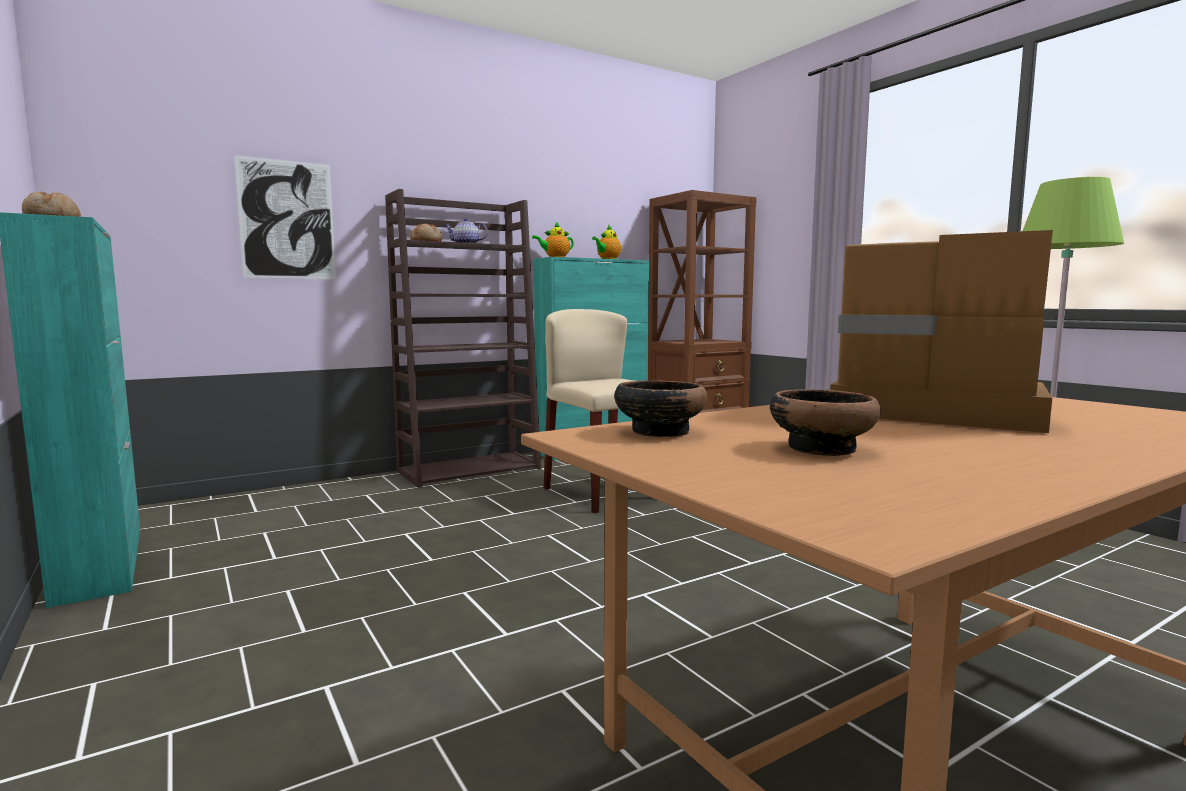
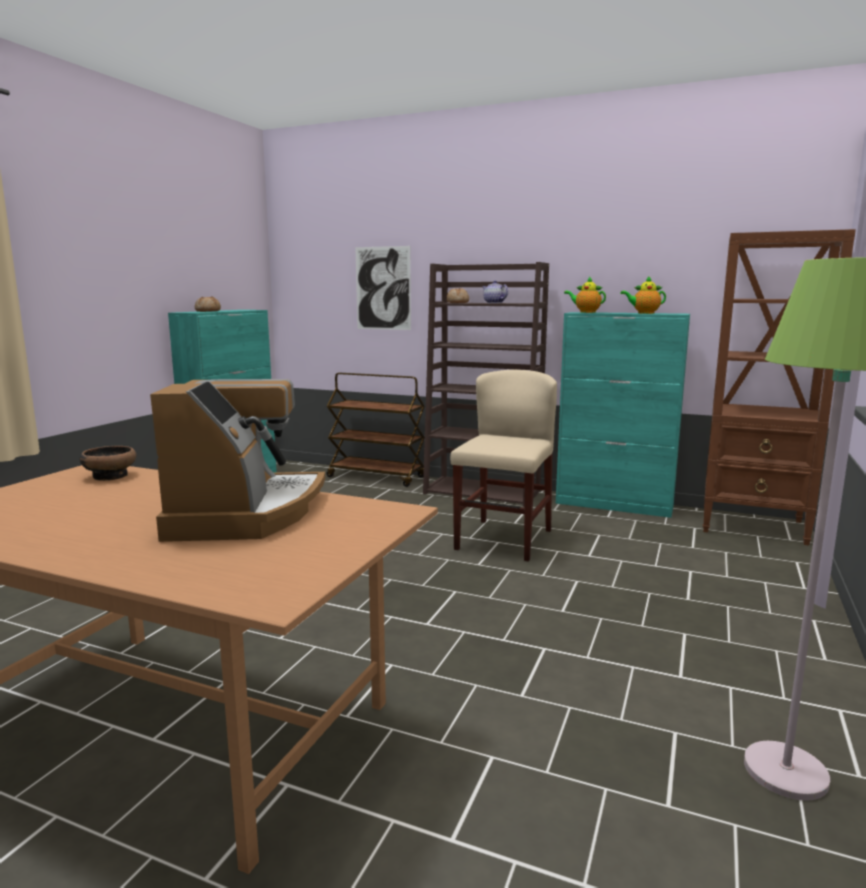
camera: 55 degrees right, 5 degrees up
bowl [770,389,881,456] -> none
none -> brown cart [326,373,425,487]

